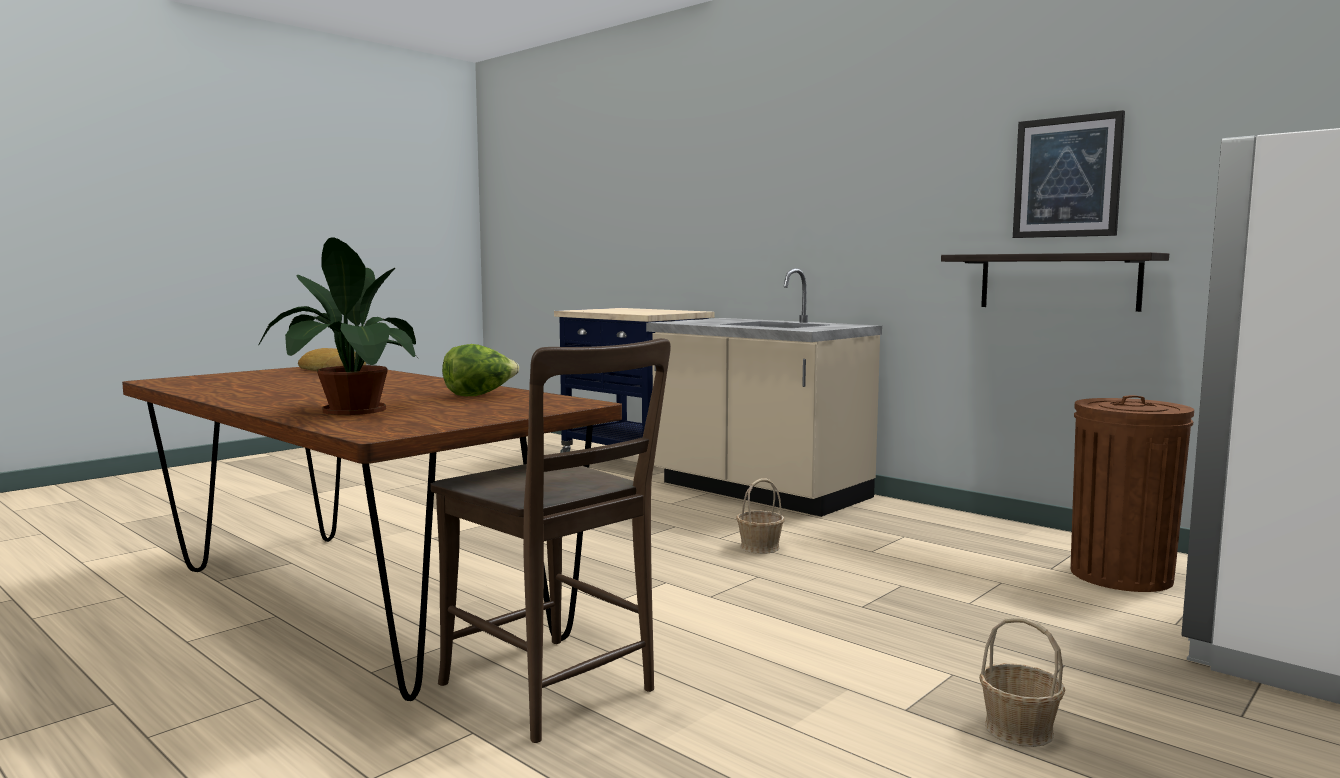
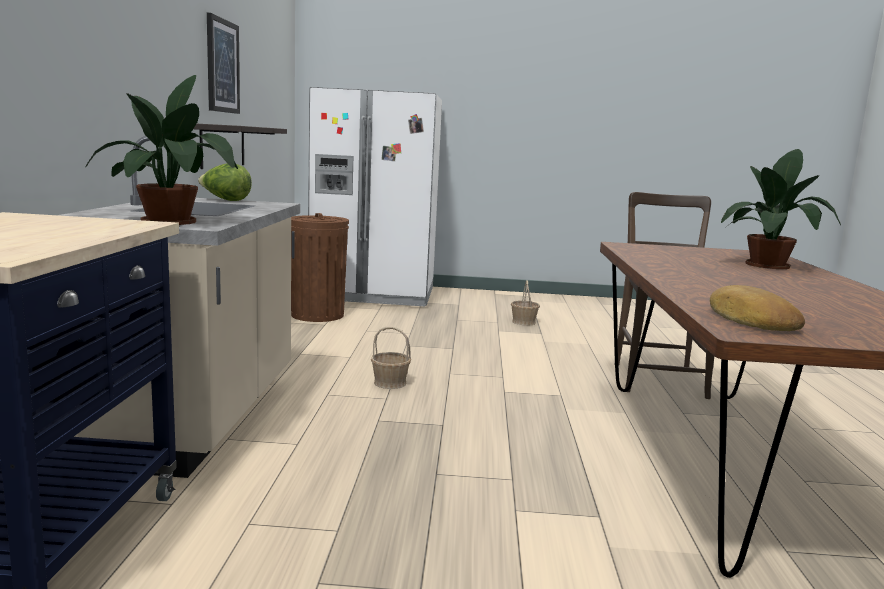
camera: 130 degrees left, 5 degrees up
lettuce [442,344,519,396] -> lettuce moved to [198,163,252,201]
none -> potted plant [86,75,238,225]

